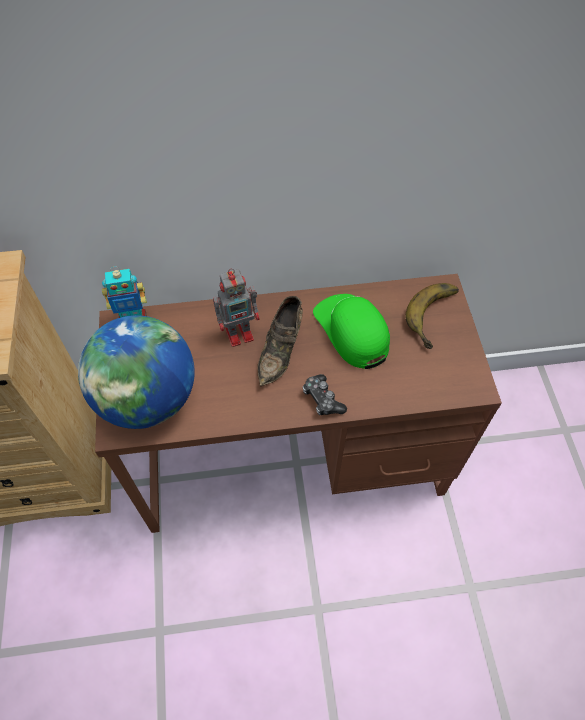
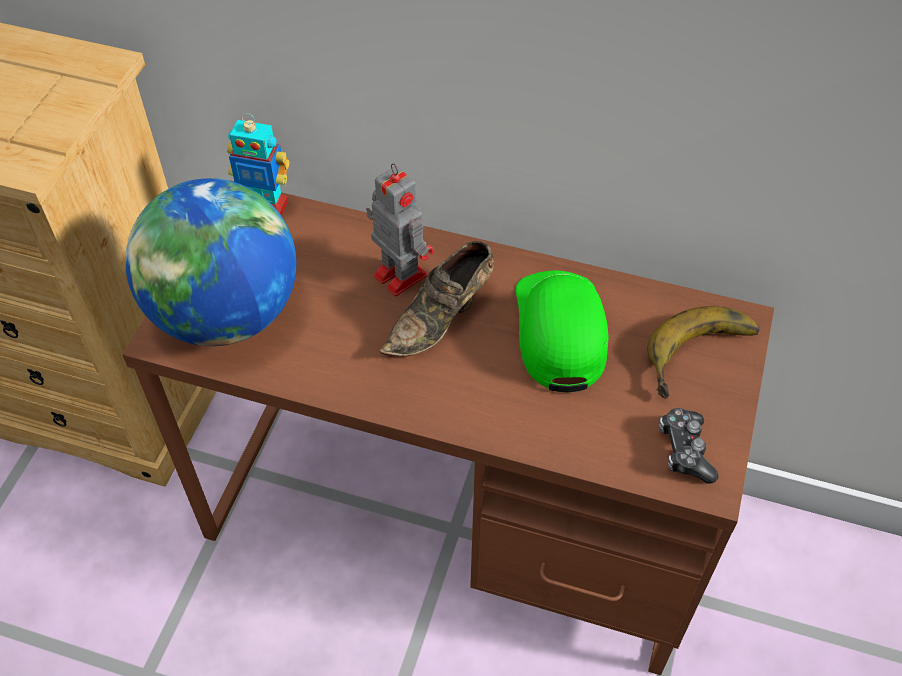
camera: 25 degrees right, 5 degrees down
toy robot [213,269,260,347] -> toy robot turned 135 degrees counterclockwise [366,163,434,297]
game controller [302,374,347,415] -> game controller moved to [659,408,718,483]

